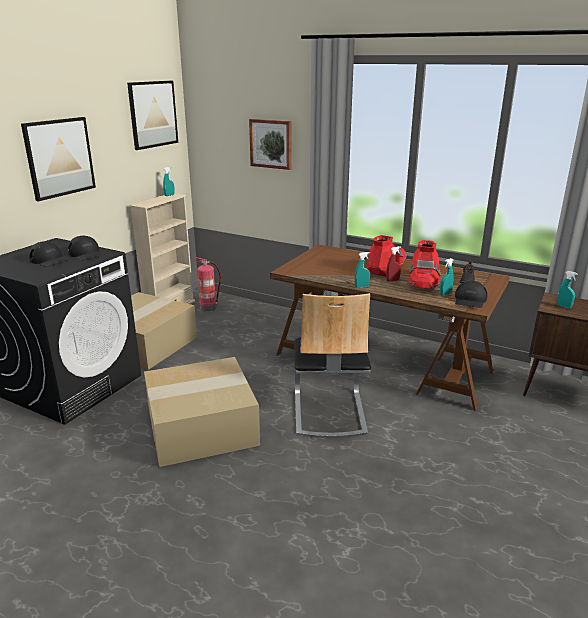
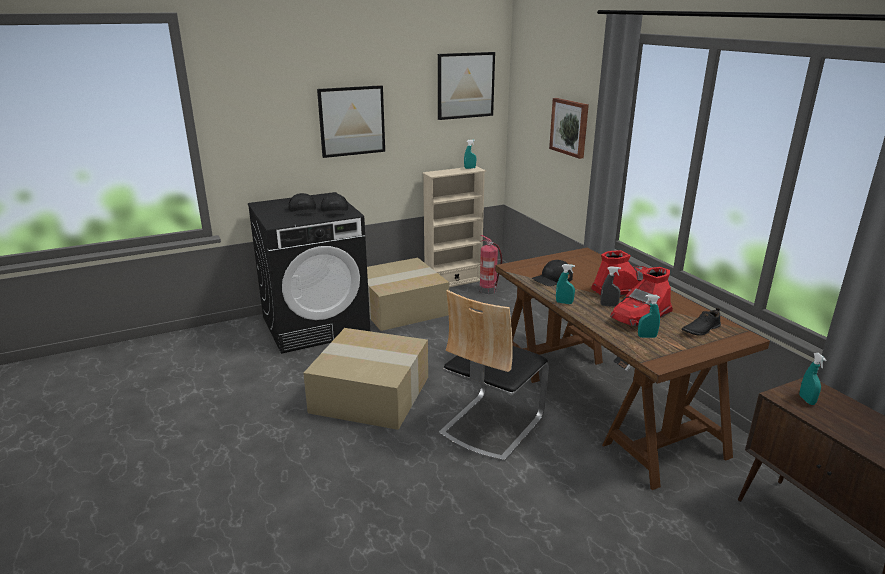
camera: 35 degrees right, 0 degrees up
red spray bottle [386,246,401,282] -> grey spray bottle [600,266,621,307]
black cap [455,281,488,308] -> black cap moved to [532,260,573,286]

